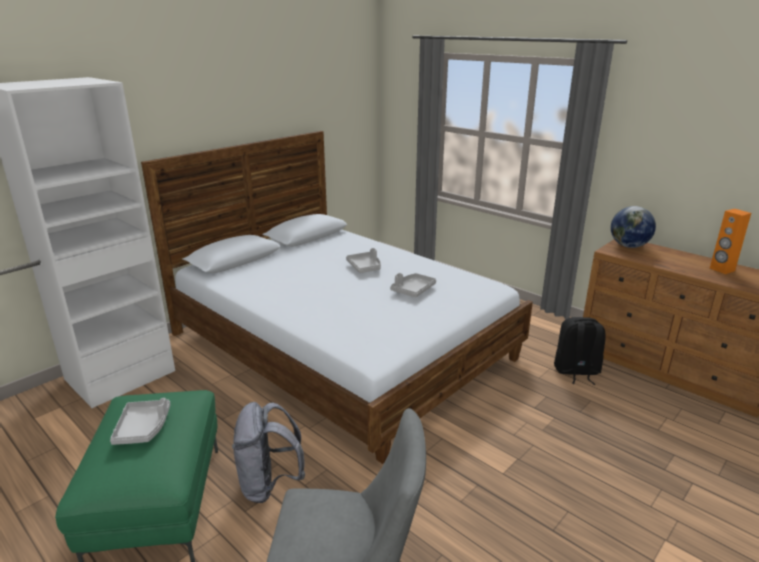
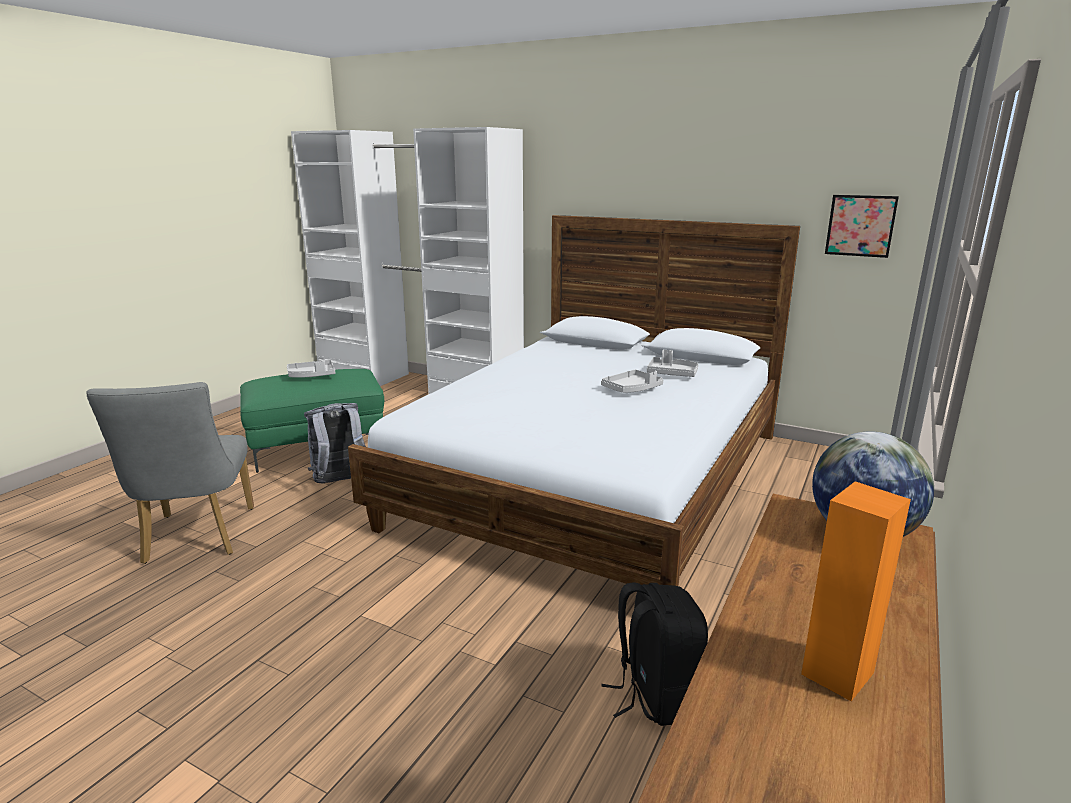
camera: 75 degrees right, 5 degrees down
grey tray [390,273,436,297] -> grey tray moved to [647,350,698,377]
none -> picture [825,195,899,258]

